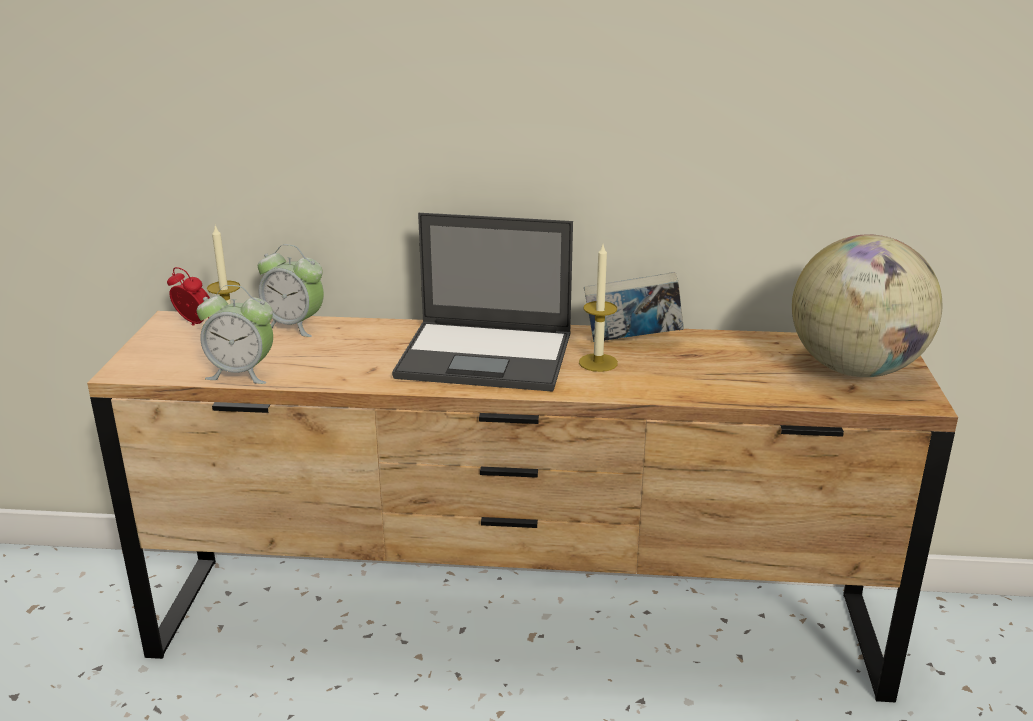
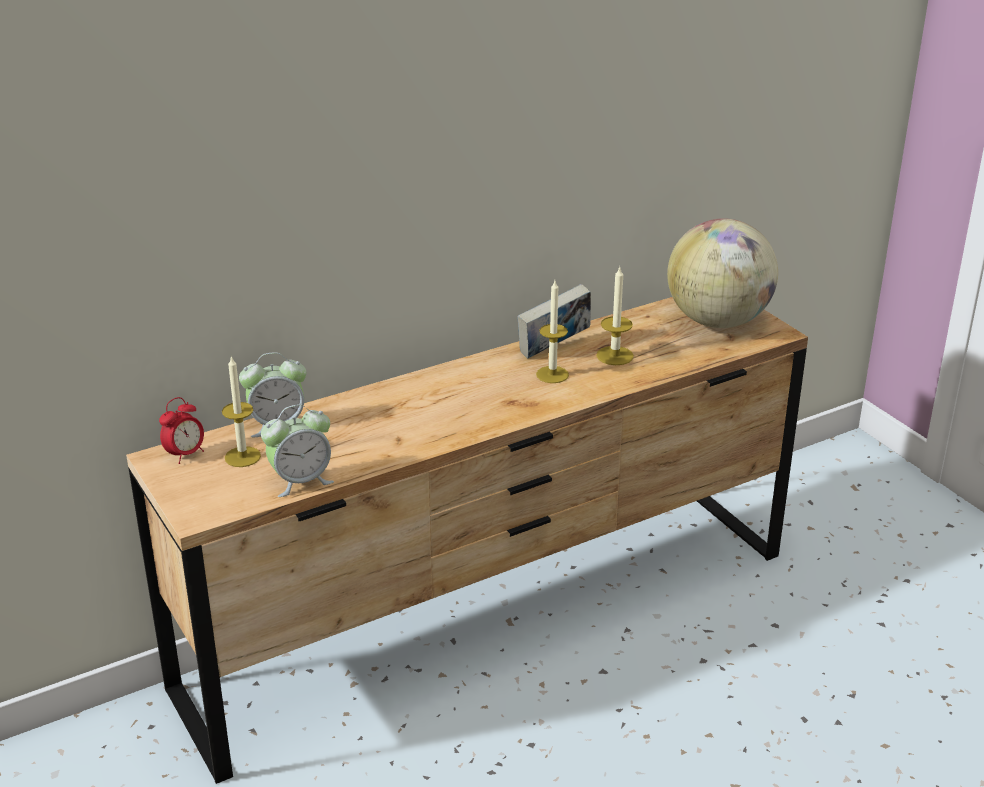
camera: 35 degrees left, 5 degrees up
alarm clock [167,267,210,326] -> alarm clock turned 135 degrees clockwise [159,397,204,464]
laptop [392,213,573,392] -> none
none -> candle [596,267,634,365]

